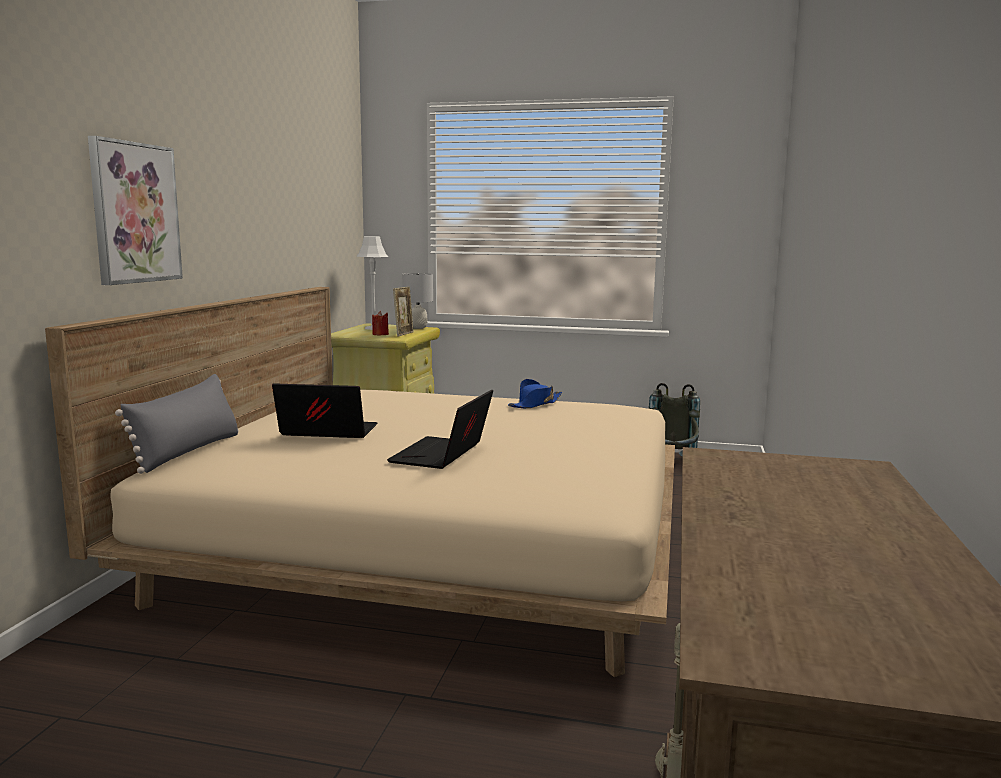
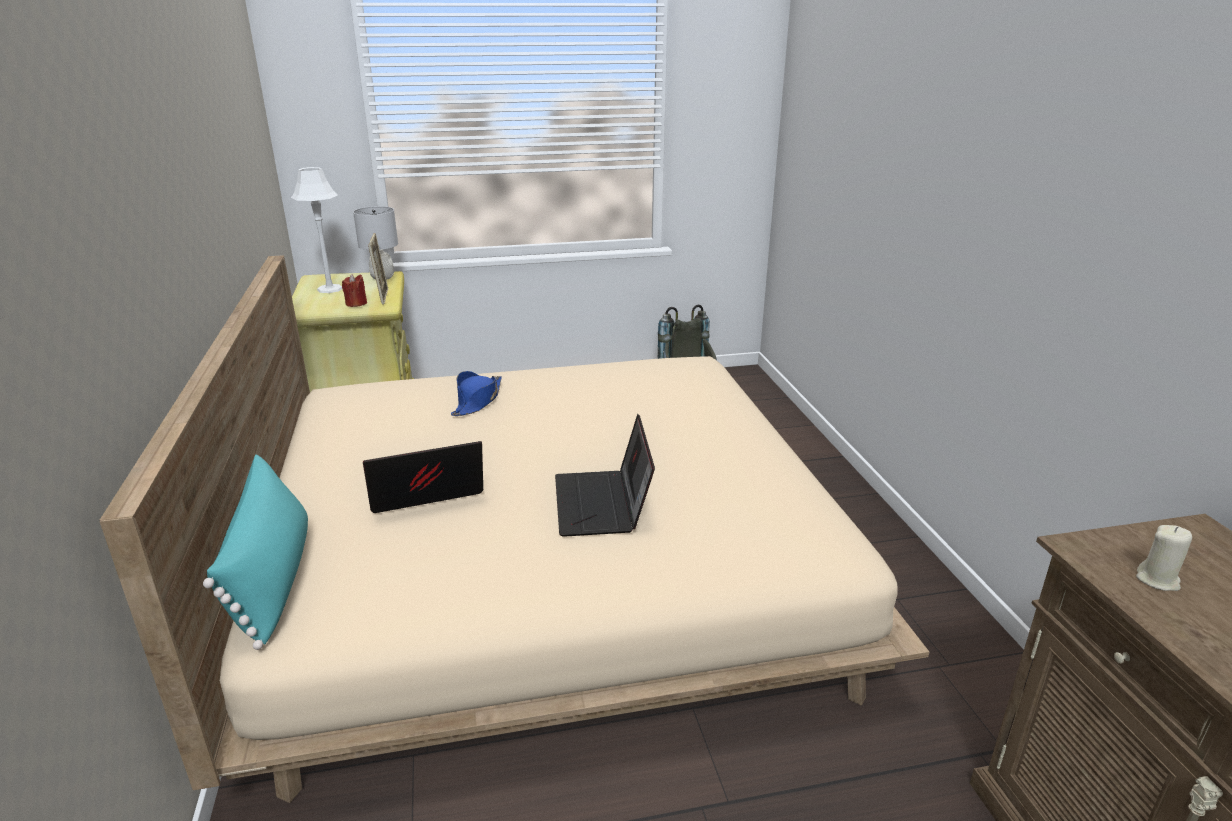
camera: 25 degrees left, 15 degrees up
picture [88,136,183,285] -> none
grey pillow [115,374,239,474] -> turquoise pillow [203,455,308,650]
blue hat [508,379,562,408] -> blue hat moved to [451,371,502,416]
none -> beige candle [1136,525,1192,591]

